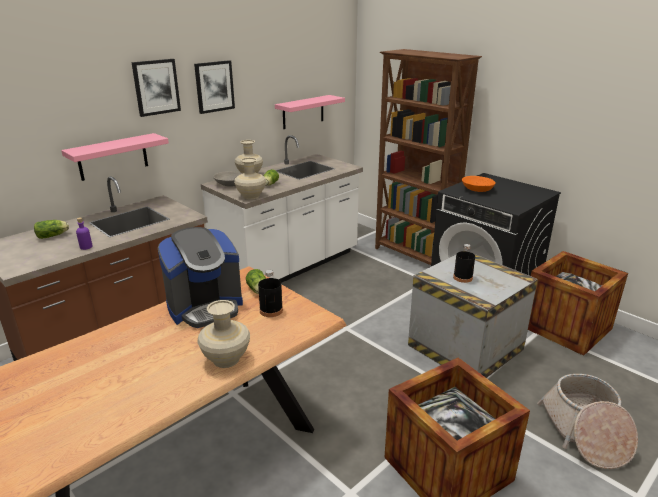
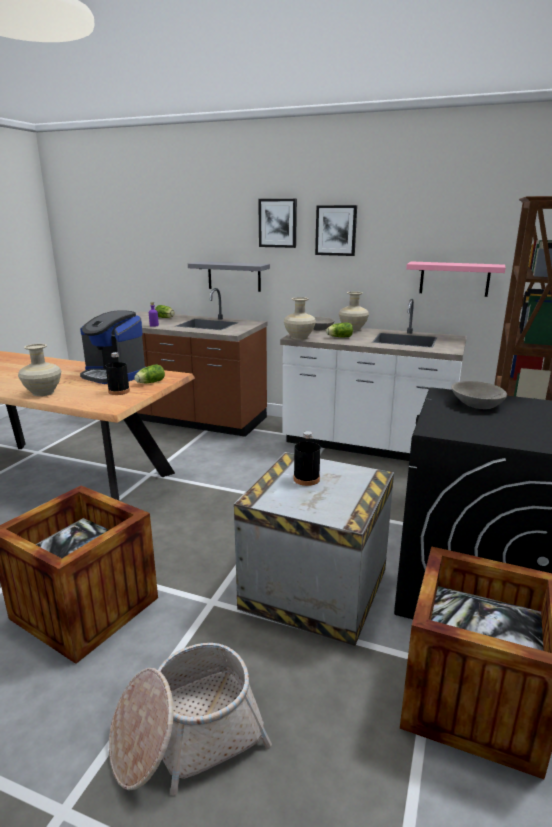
camera: 65 degrees right, 5 degrees down
pink shelf [61,133,169,181] -> grey shelf [188,261,270,292]
orange bowl [462,176,496,192] -> grey bowl [451,381,507,409]

